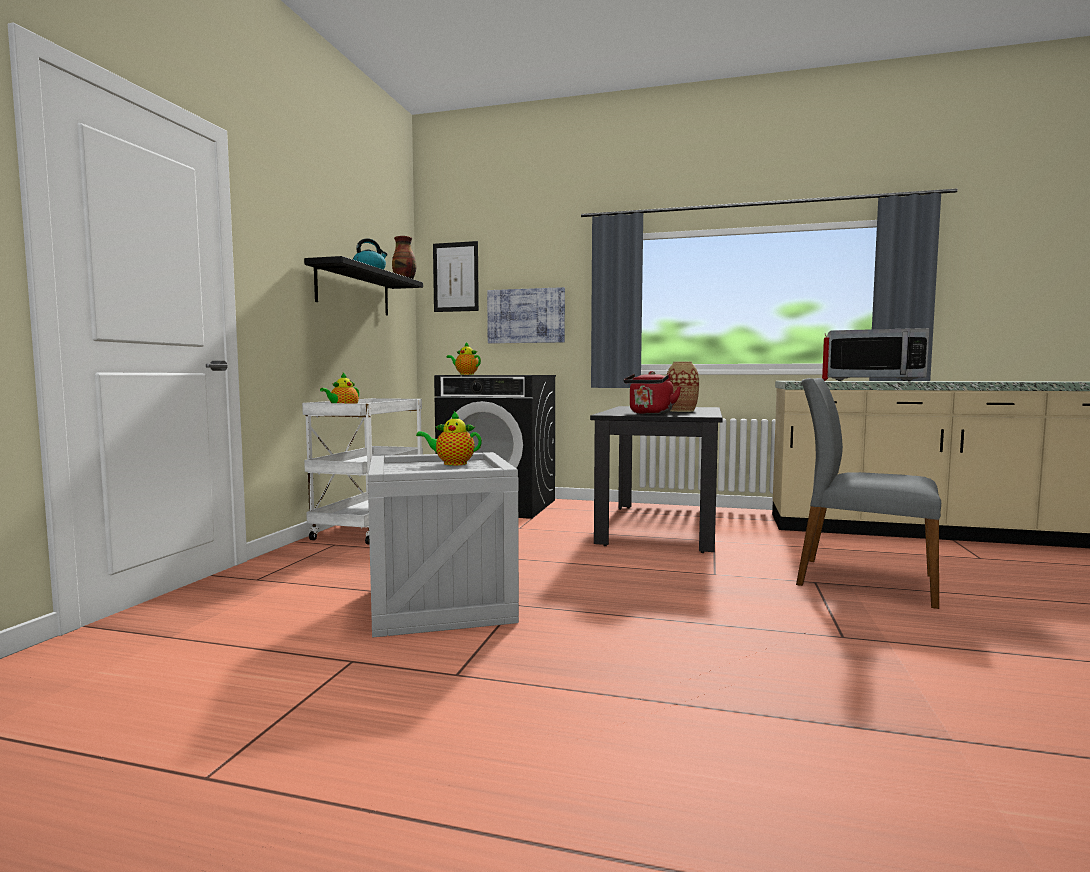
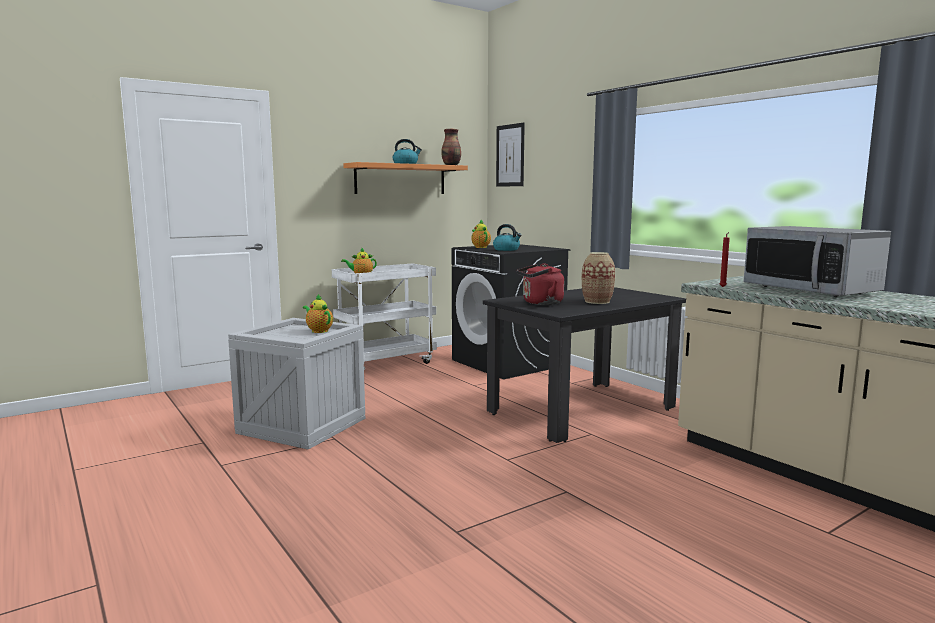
camera: 40 degrees right, 5 degrees up
black shelf [304,256,423,315] -> orange shelf [343,162,468,194]
picture [487,287,565,343] -> none
grey chair [796,378,941,609] -> none
none -> kettle [493,224,522,251]

